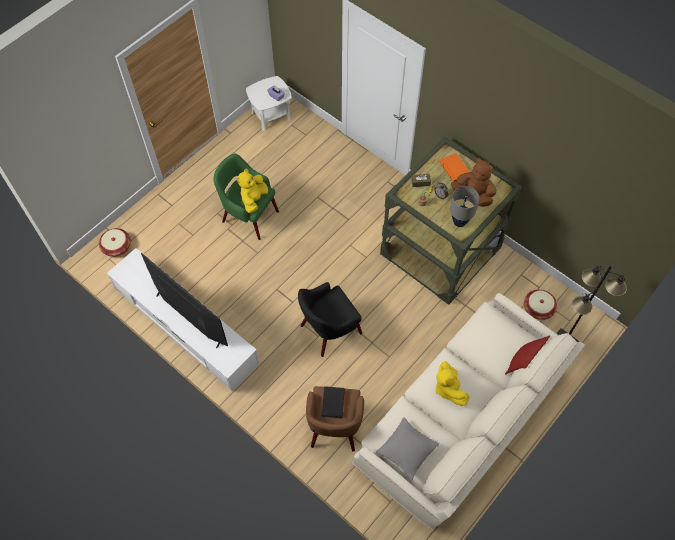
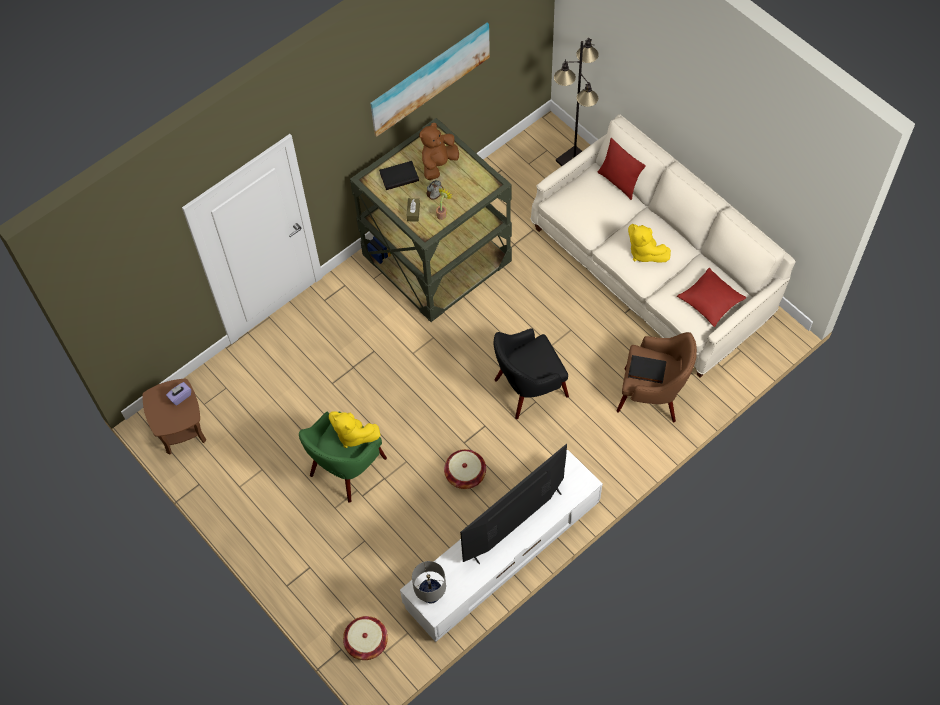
camera: 80 degrees left, 0 degrees up
white side table [246,76,292,131] -> brown side table [142,379,206,455]
black armchair [298,282,362,357] -> black armchair turned 90 degrees clockwise [494,328,569,419]
grey pillow [376,417,439,480] -> red pillow [677,268,747,327]
yellow plush toy [436,361,469,406] -> yellow plush toy turned 60 degrees clockwise [628,224,671,263]
orange book [439,153,469,182] -> black book [379,161,419,190]
grey table lamp [450,186,479,227] -> grey table lamp moved to [412,561,446,603]
basket [524,289,557,320] -> basket moved to [444,449,486,489]
none -> picture [370,23,490,137]

